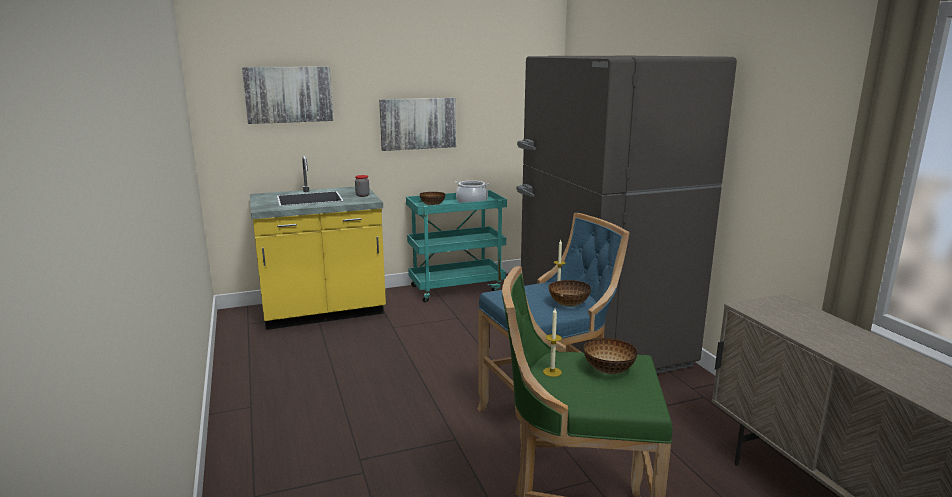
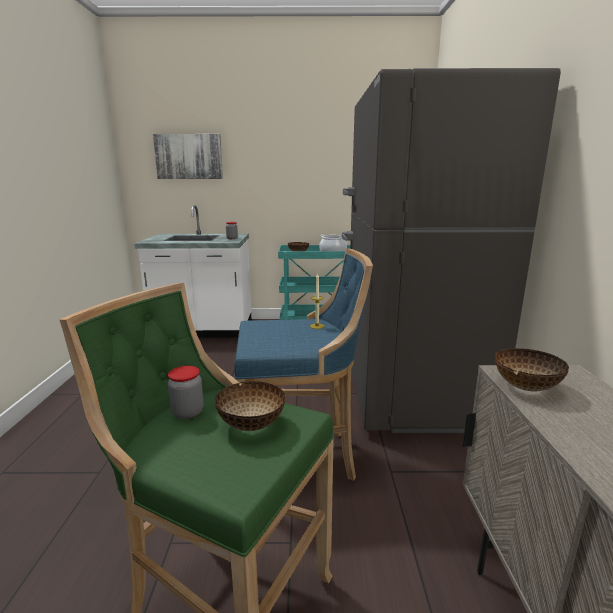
camera: 20 degrees right, 0 degrees up
yellow counter [250,156,386,330] -> white counter [134,205,252,338]
picture [379,98,456,151] -> none
candle [543,309,562,377] -> jar [168,366,204,420]
bowl [549,280,591,307] -> bowl moved to [495,348,569,391]

